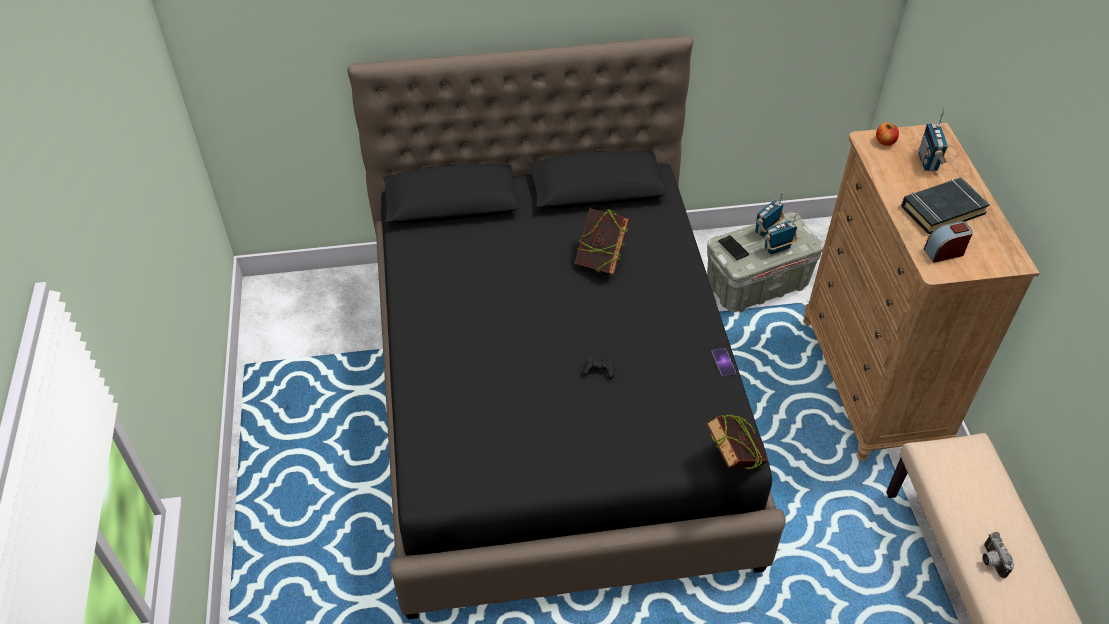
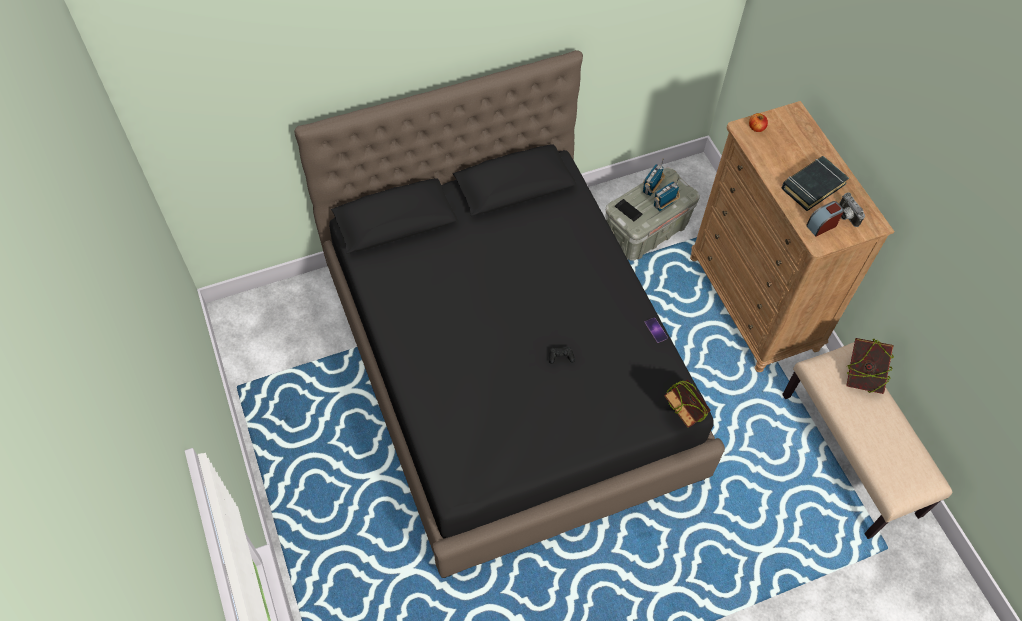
camera: 15 degrees left, 10 degrees up
book [574,209,630,274] -> book moved to [846,338,894,394]
radio [918,108,948,171] -> none
camera [982,532,1014,578] -> camera moved to [839,192,865,227]

